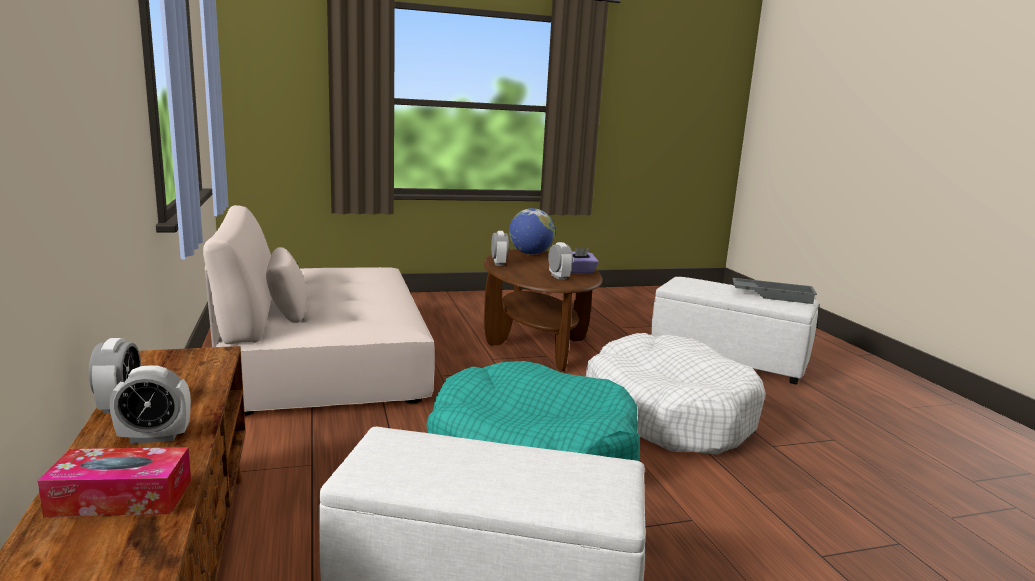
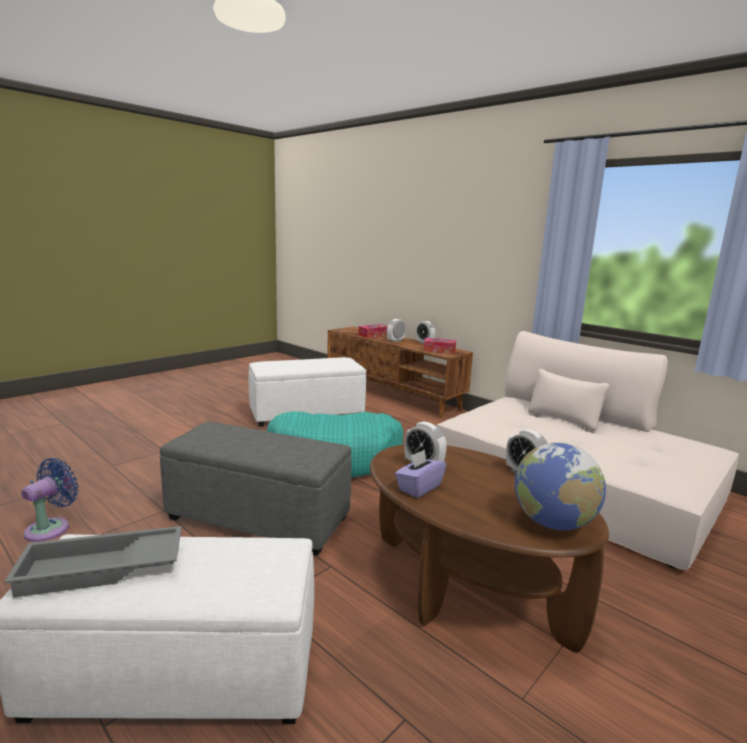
camera: 150 degrees right, 0 degrees up
white dog bed [586,333,766,455] -> grey ottoman [160,421,352,556]
none -> blue fan [21,458,79,542]
none -> tissue box [424,338,456,354]

